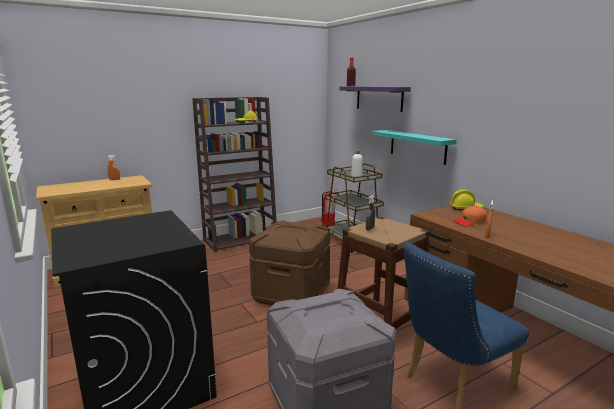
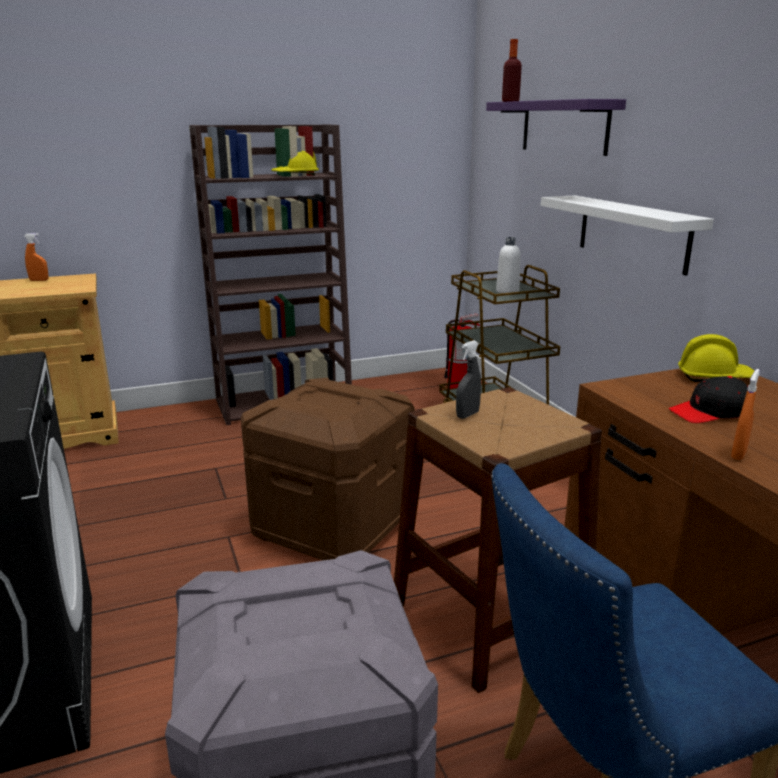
camera: 10 degrees right, 5 degrees up
turquoise shelf [372,130,456,165] -> white shelf [541,195,714,276]
orange cap [453,206,487,226] -> black cap [669,376,748,423]

